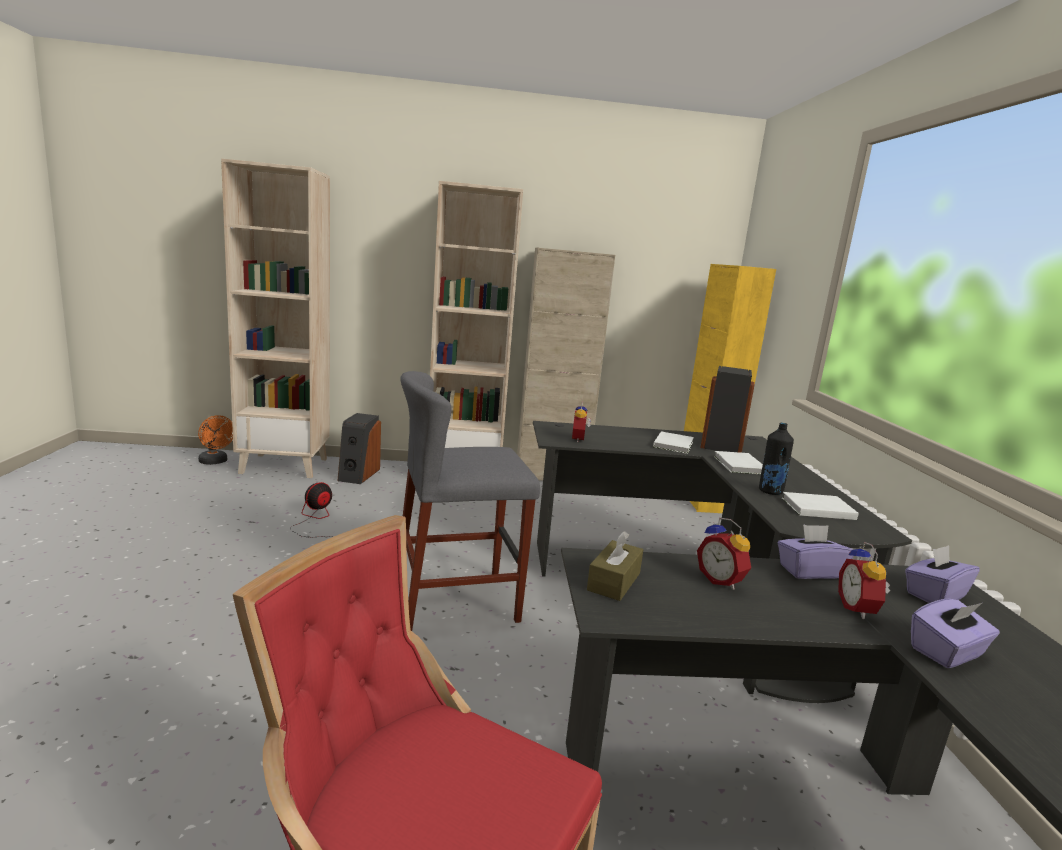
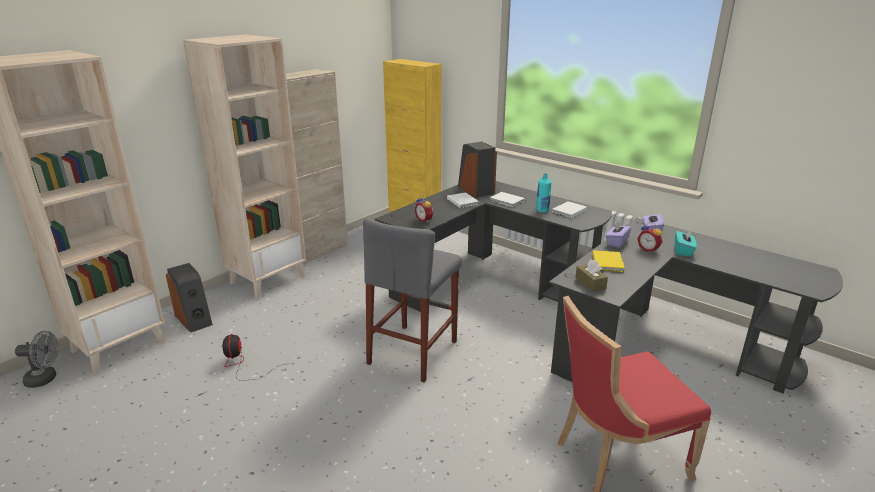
camera: 45 degrees left, 10 degrees up
orange fan [198,415,233,465] -> grey fan [15,331,59,388]
alarm clock [697,518,751,590] -> yellow book [592,250,625,272]
black bottle [759,422,794,495] -> turquoise bottle [536,173,552,213]
purple tissue box [911,598,1000,668] -> turquoise tissue box [675,229,697,256]

